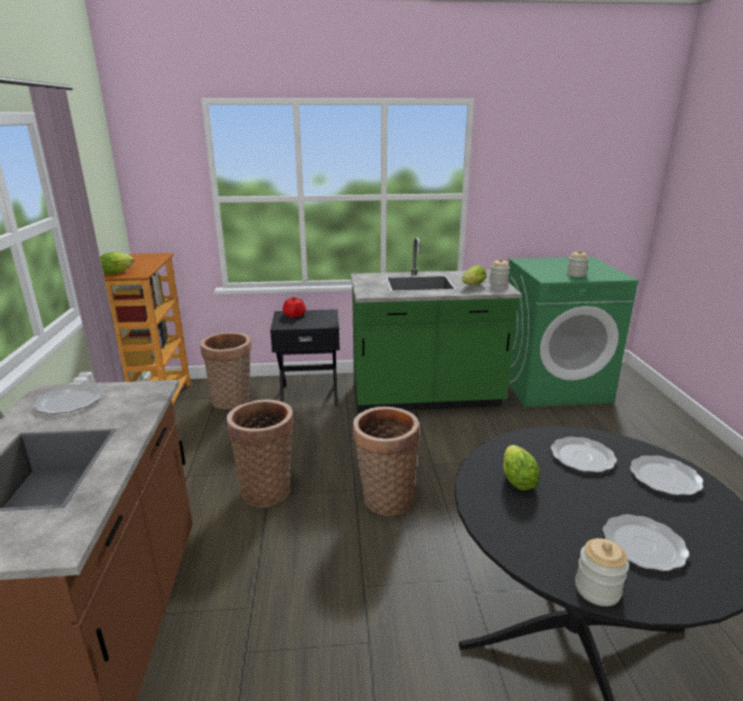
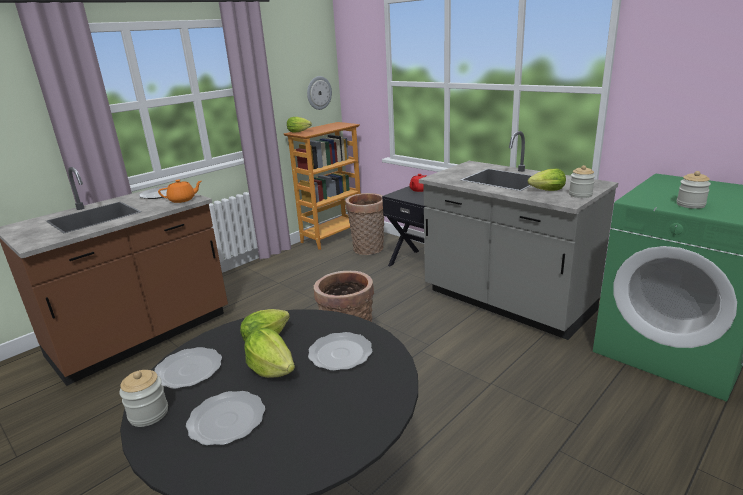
camera: 50 degrees right, 0 degrees up
basket [227,400,294,508] -> none
green counter [351,237,522,413] -> grey counter [419,131,618,340]
plate [630,455,703,495] -> plate moved to [155,347,222,389]
none -> orange teapot [158,180,202,203]
none -> lettuce [244,328,295,378]
none -> wall clock [307,76,332,110]

